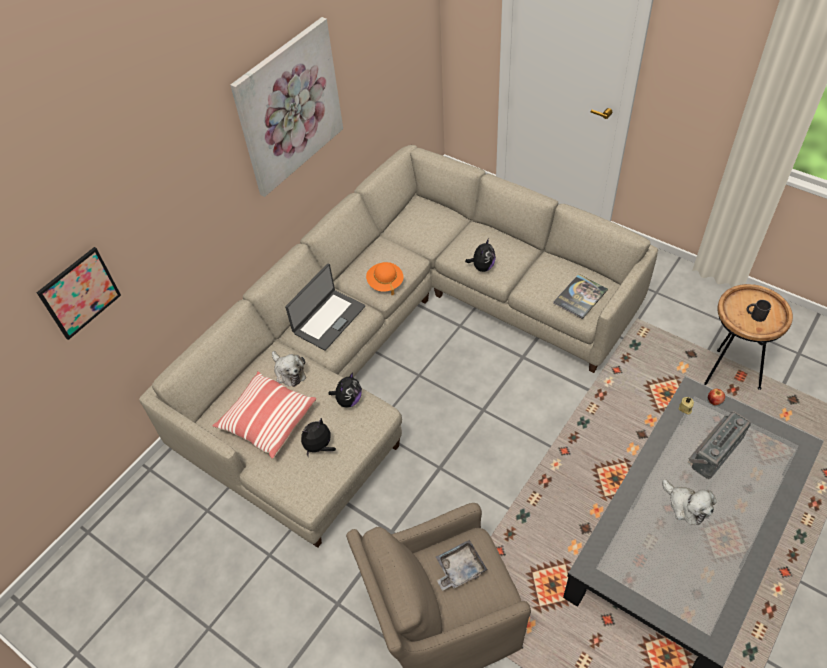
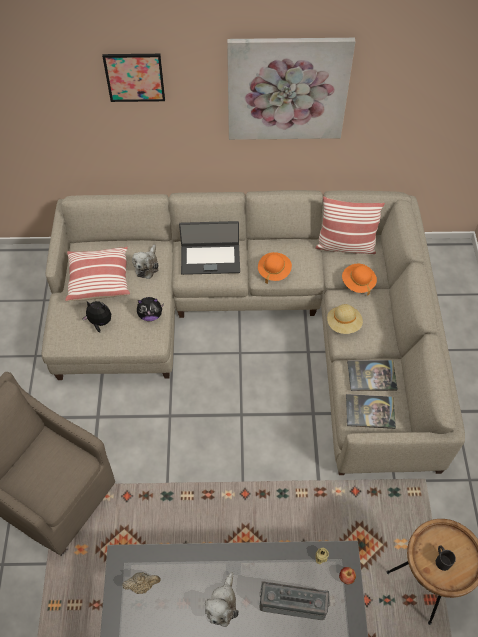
camera: 50 degrees right, 5 degrees up
picture [36,247,121,340] -> picture moved to [102,54,165,102]
grey tray [436,540,488,591] -> none
plush toy [465,238,496,272] -> beige hat [327,304,363,334]
none -> beige teapot [122,572,161,594]
none -> pillow [315,196,385,254]
none -> orange hat [342,264,377,295]
none -> book [347,360,398,391]

